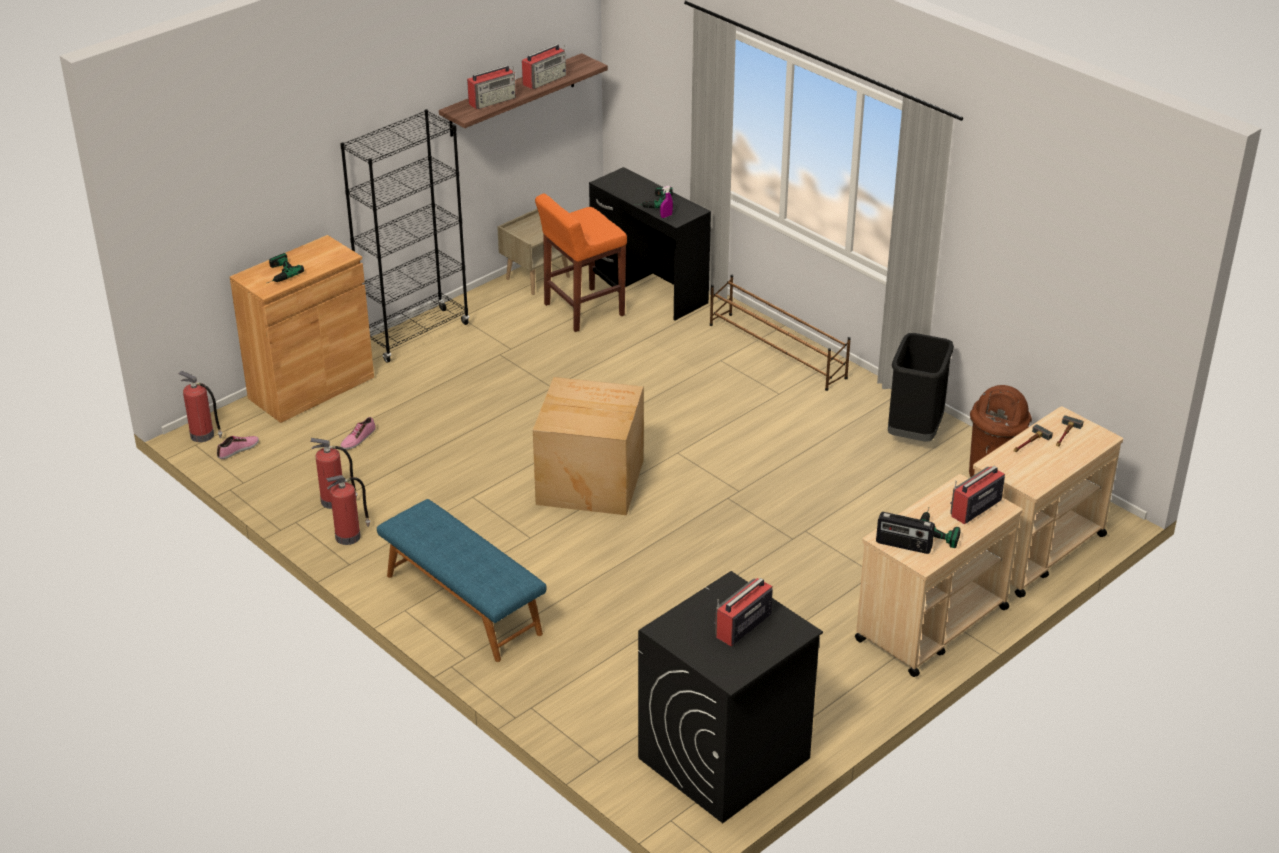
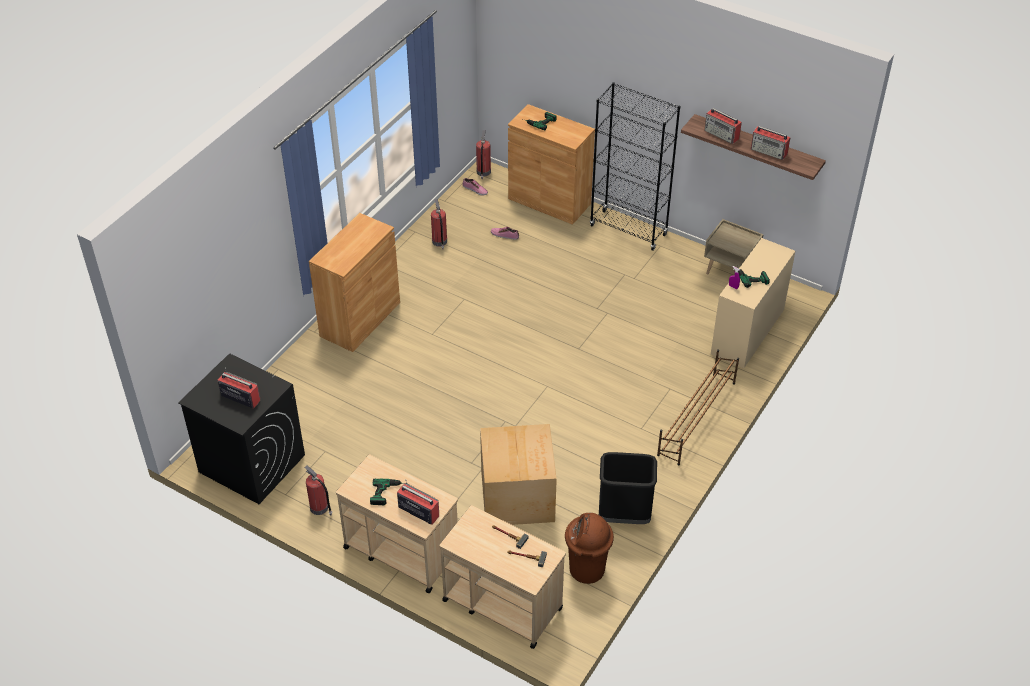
camera: 75 degrees right, 10 degrees up
fire extinguisher [325,475,370,545] -> fire extinguisher moved to [304,465,332,516]
blue bench [377,499,547,662] -> brown cabinet [309,213,400,352]
cardboard box [533,377,644,515] -> cardboard box moved to [480,424,557,525]
orange stool [535,193,627,332] -> none
black desk [589,167,711,321] -> beige desk [711,238,795,368]
radio [876,512,935,554] -> none

